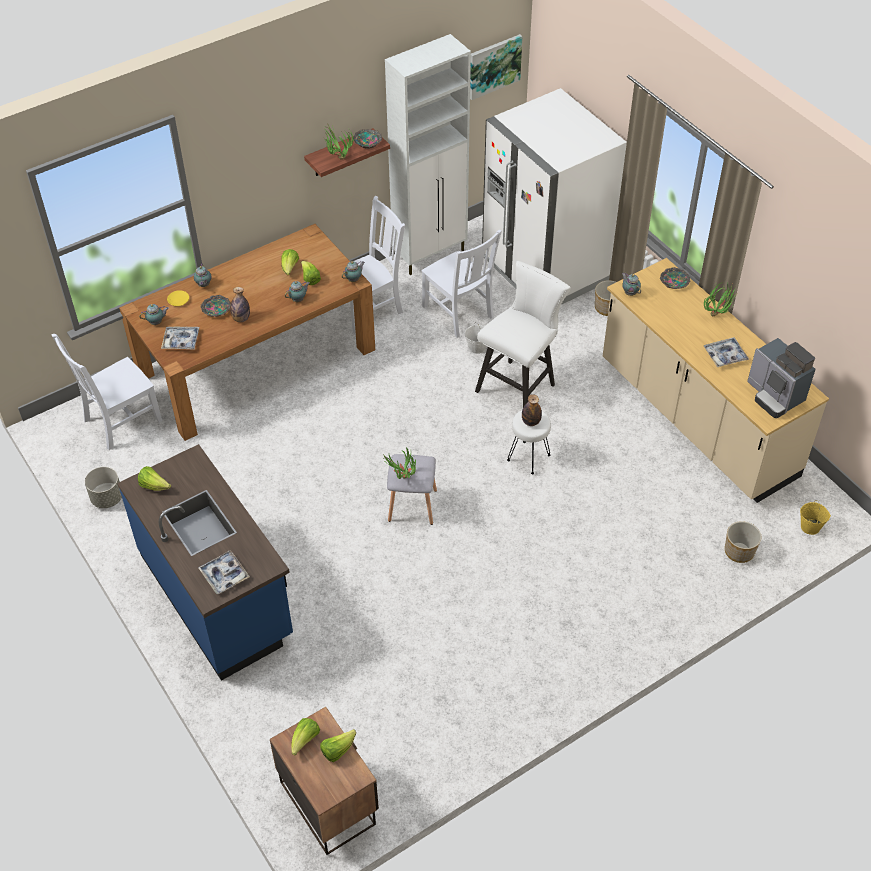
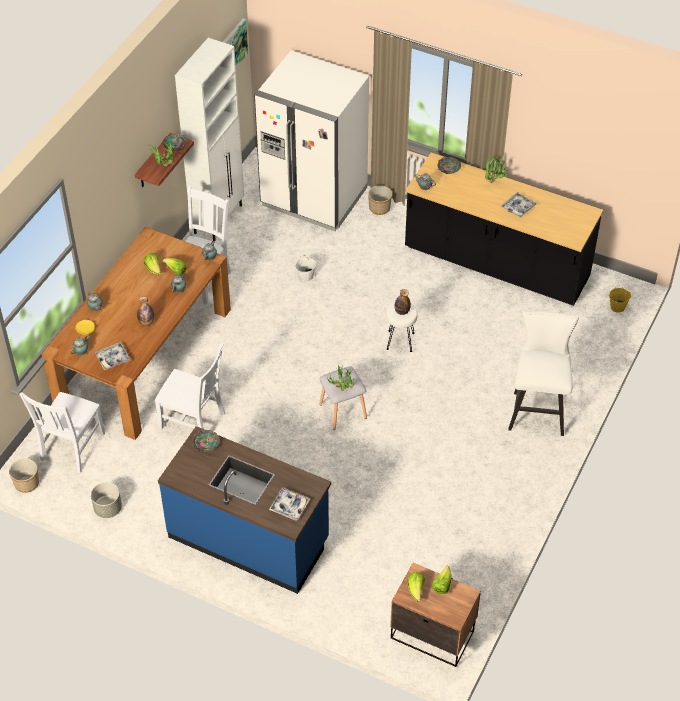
camera: 30 degrees left, 0 degrees up
lettuce [138,466,171,491] -> none
bowl [201,295,231,317] -> bowl moved to [192,430,220,452]
white chair [421,230,502,338] -> white chair moved to [154,343,225,430]
white stool [475,261,571,407] -> white stool moved to [508,311,579,436]
beige counter [603,258,829,503] -> black counter [405,153,603,306]
planter [725,521,761,563] -> planter moved to [9,458,39,493]
coffee machine [747,338,816,418] -> none

